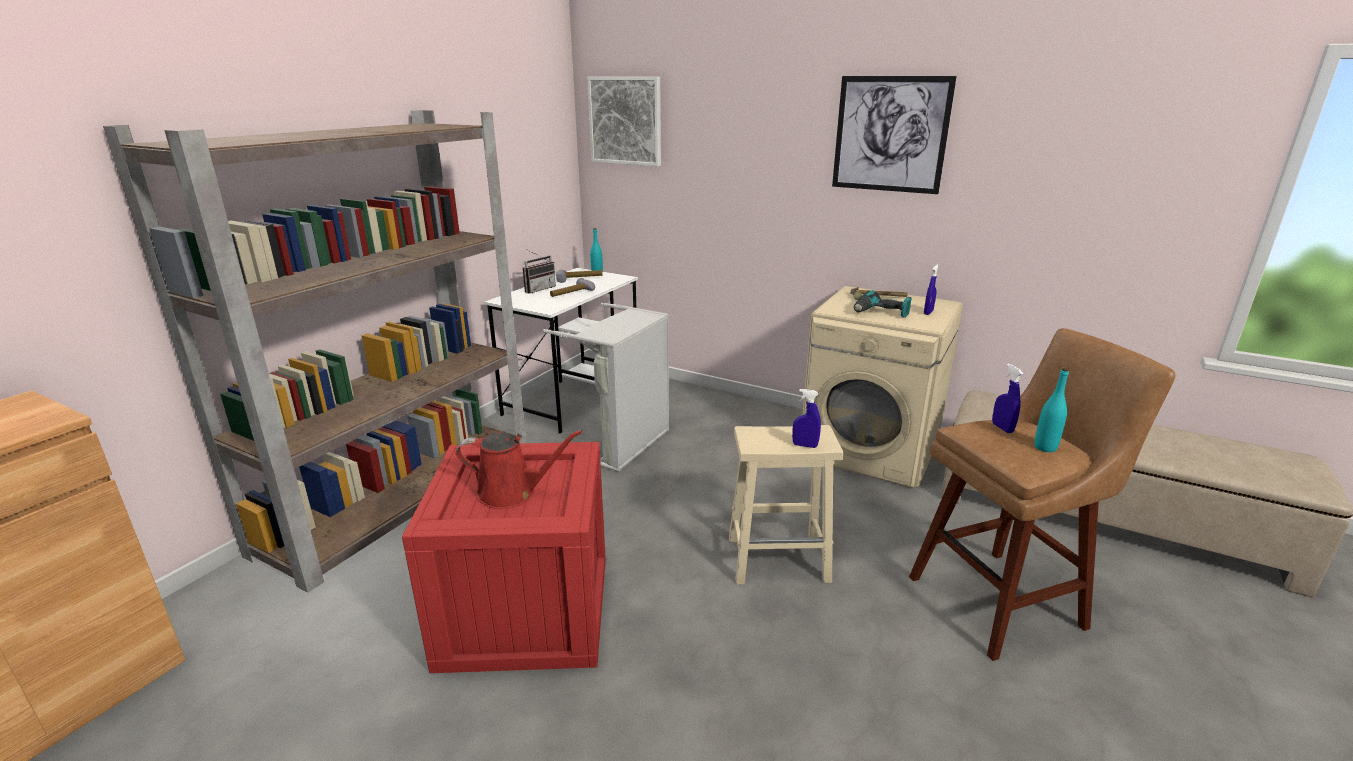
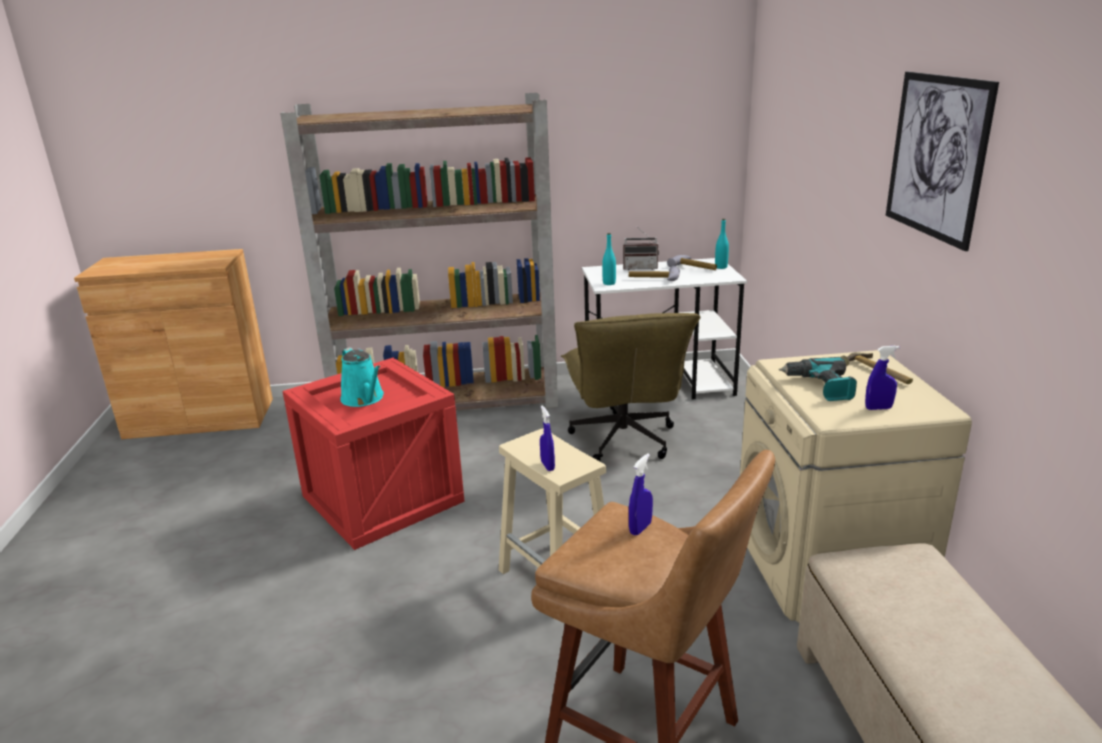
camera: 55 degrees right, 0 degrees up
red watering can [456,430,582,509] -> turquoise watering can [340,347,384,407]
grey laundry basket [543,303,669,472] -> beige office chair [561,313,700,461]
picture [587,77,661,166] -> none
turquoise bottle [1034,368,1069,452] -> turquoise bottle moved to [602,233,616,285]

